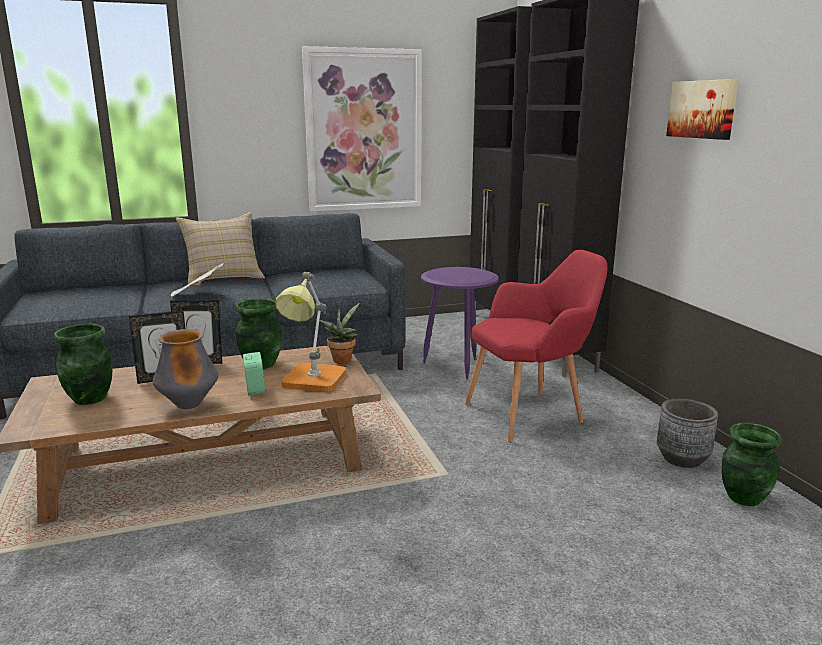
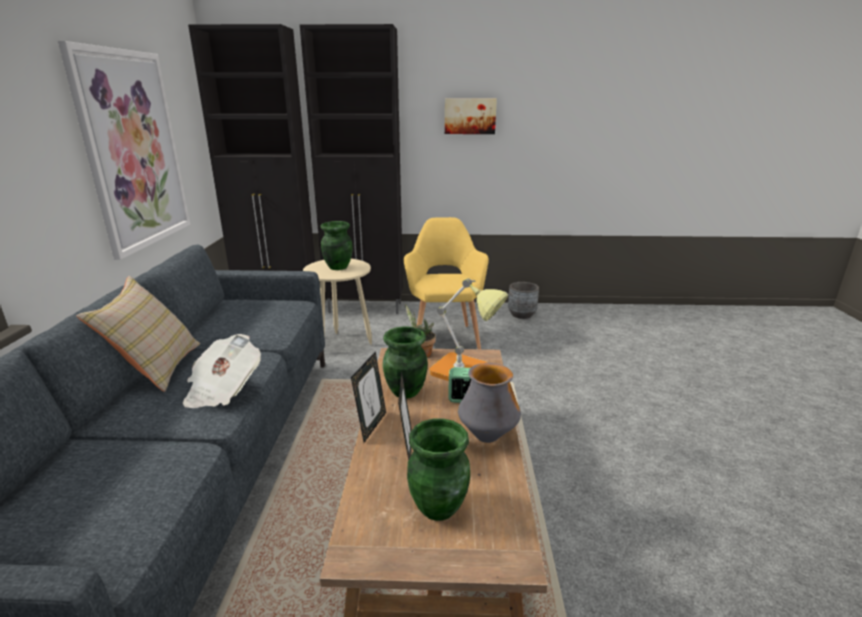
camera: 70 degrees left, 5 degrees up
purple side table [421,267,498,380] -> beige side table [303,259,372,345]
red armchair [465,250,607,443] -> yellow armchair [404,217,489,349]
green vase [722,423,782,506] -> green vase moved to [320,221,353,270]

